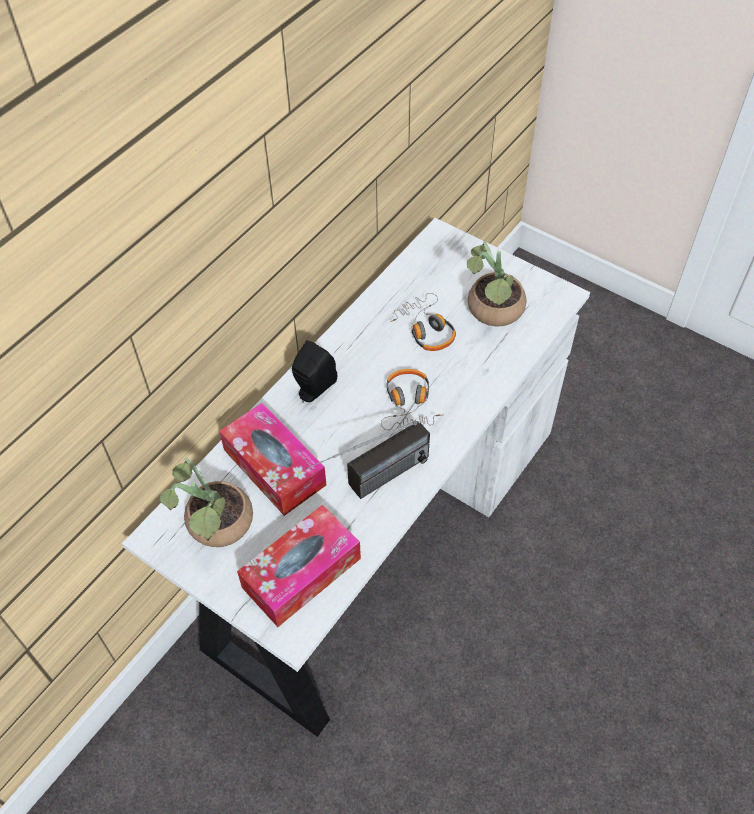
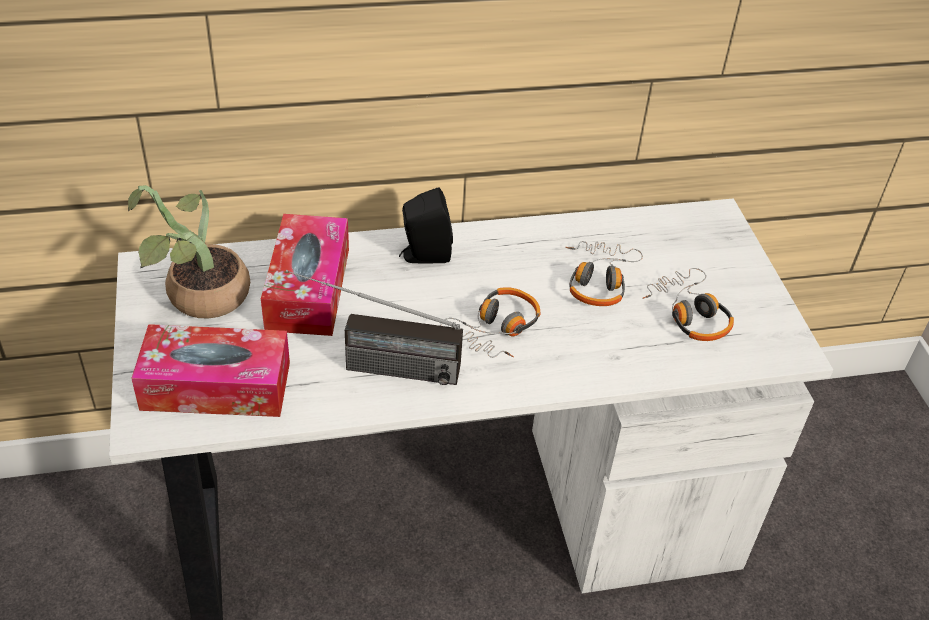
camera: 40 degrees right, 10 degrees down
potted plant [467,241,527,326] -> headphones [642,268,734,341]

